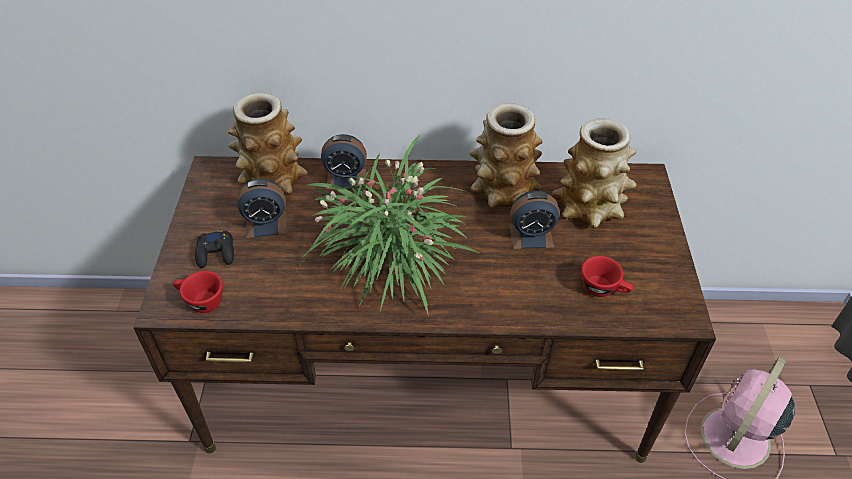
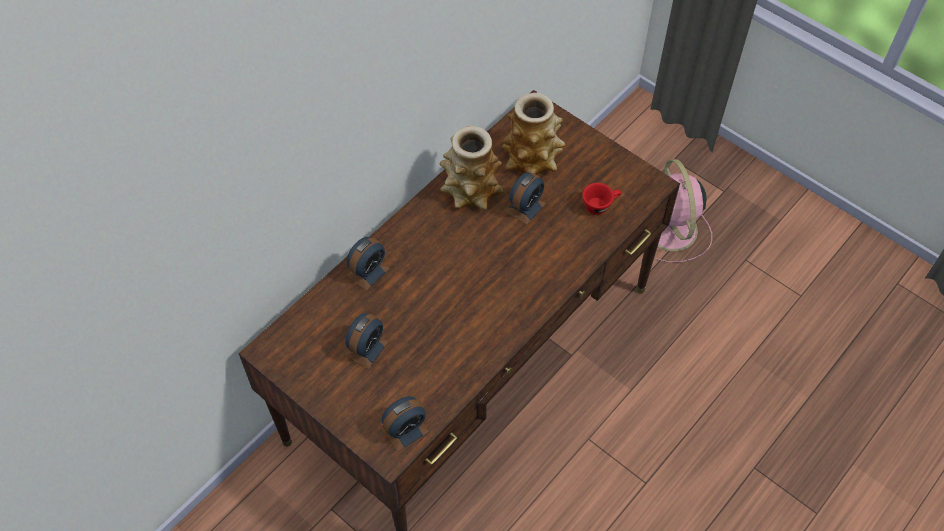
camera: 50 degrees left, 10 degrees up
red cup [173,271,223,313] -> alarm clock [381,396,429,452]
black game controller [195,231,234,268] -> none
vase [228,93,308,194] -> none
potted plant [298,135,479,316] -> none

